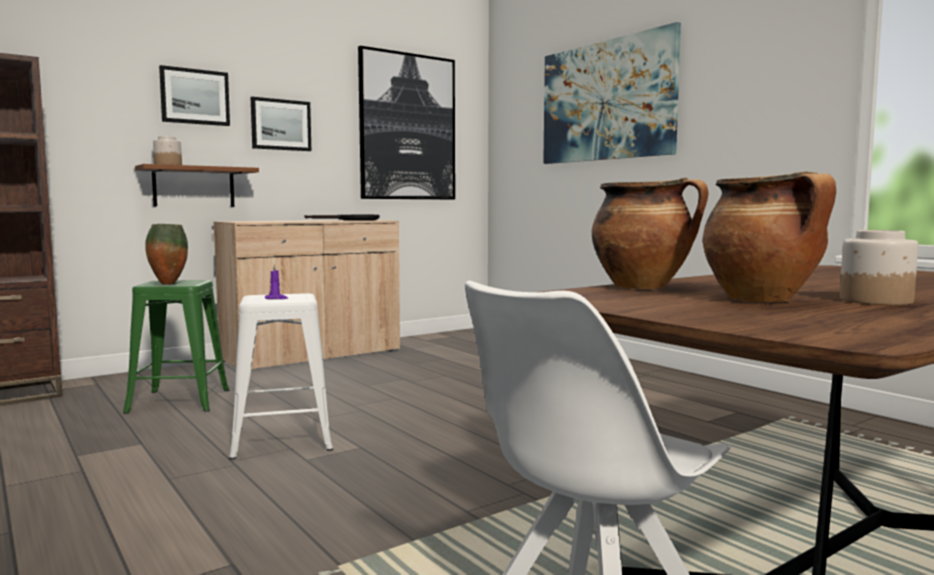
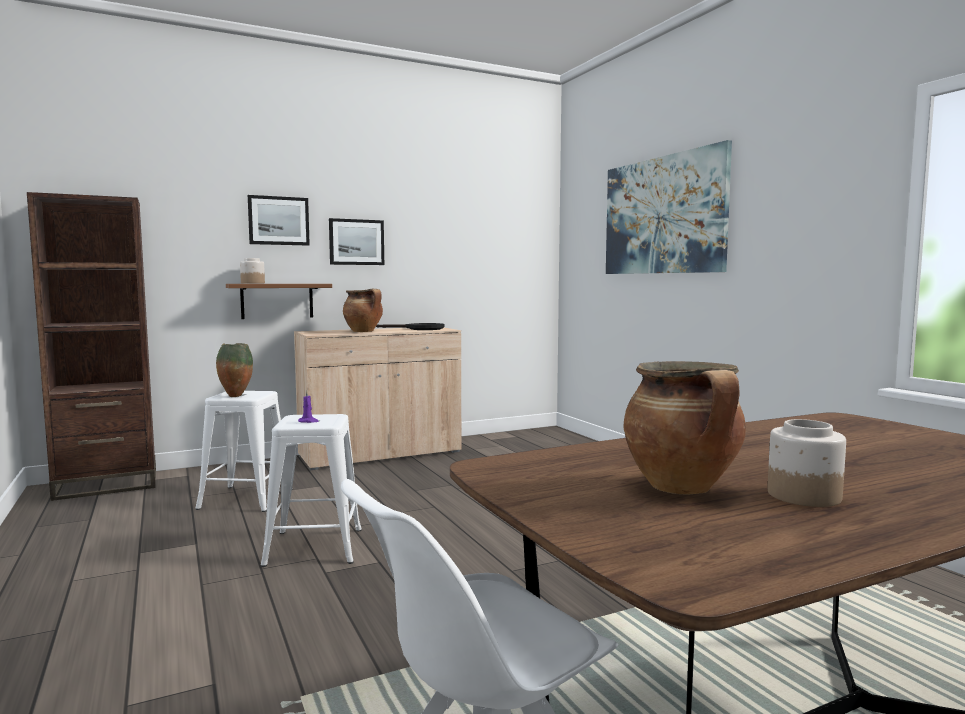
camera: 10 degrees right, 0 degrees up
green stool [123,280,229,414] -> white stool [195,391,293,512]
picture [358,46,455,200] -> none
cooking pot [592,178,709,289] -> cooking pot moved to [343,289,383,332]

